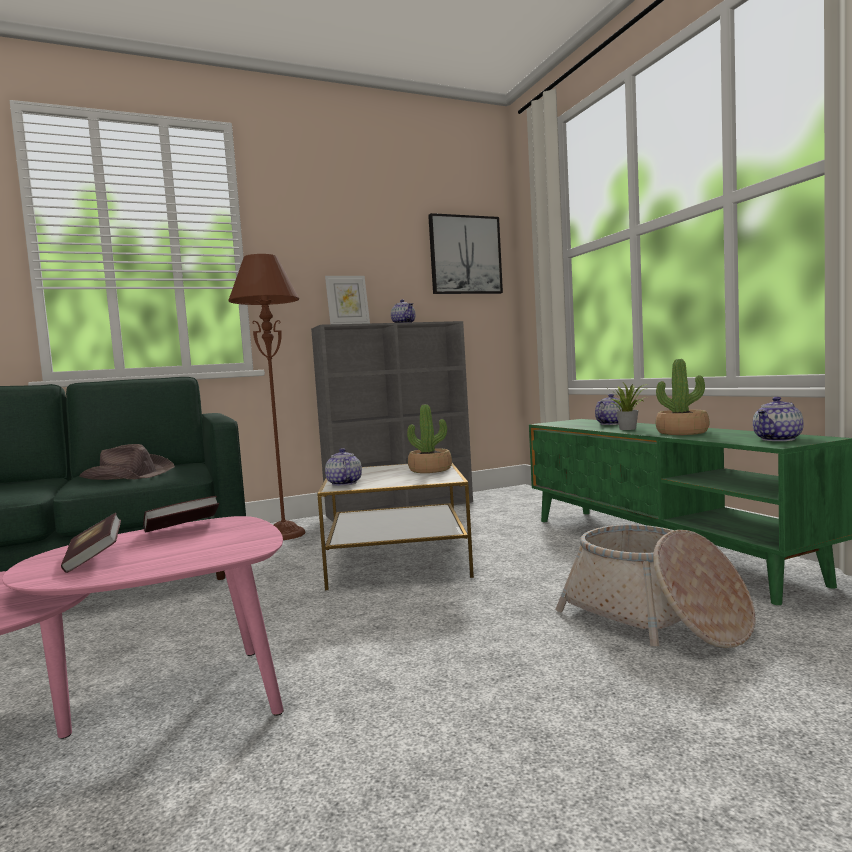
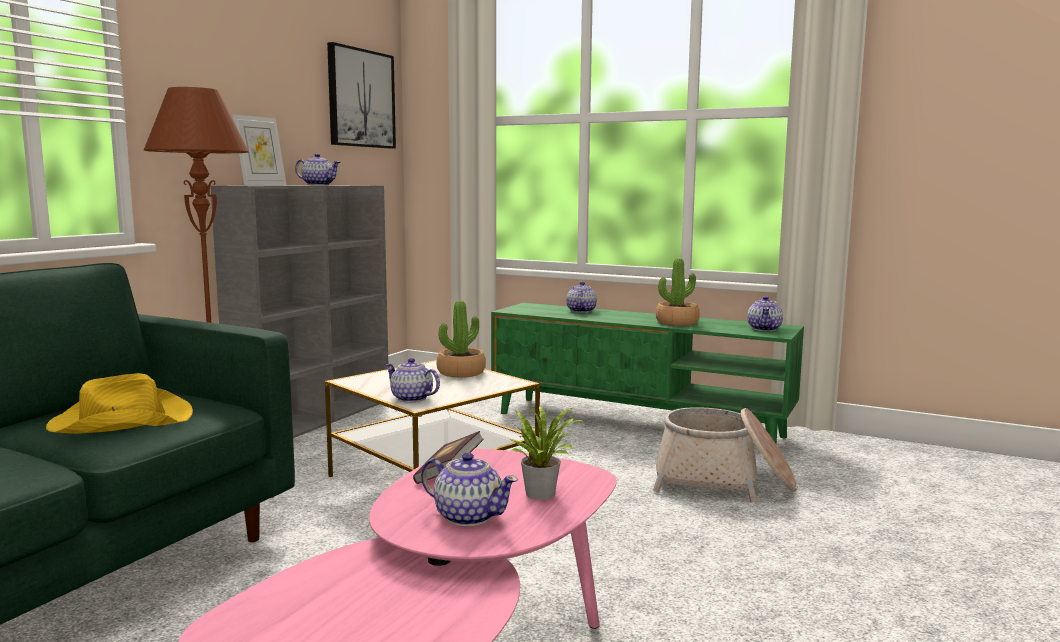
camera: 40 degrees left, 5 degrees up
book [61,513,121,573] -> teapot [421,453,518,526]
brown hat [79,444,175,480] -> yellow hat [46,373,193,434]
potted plant [608,382,648,430] -> potted plant moved to [505,405,585,500]

